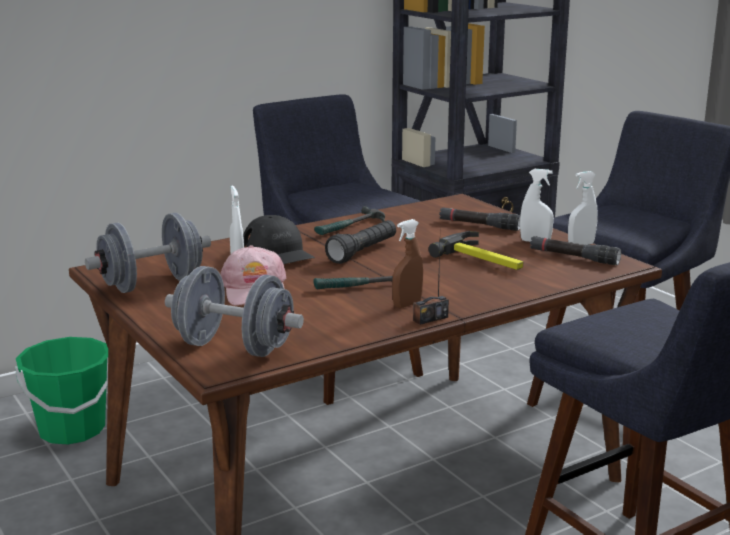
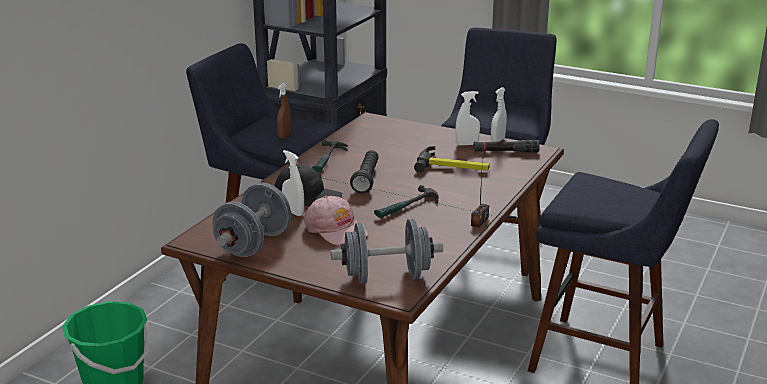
camera: 30 degrees left, 5 degrees up
brown spray bottle [392,219,423,308] -> brown spray bottle moved to [277,83,291,138]
black flashlight [439,208,520,231] -> none

